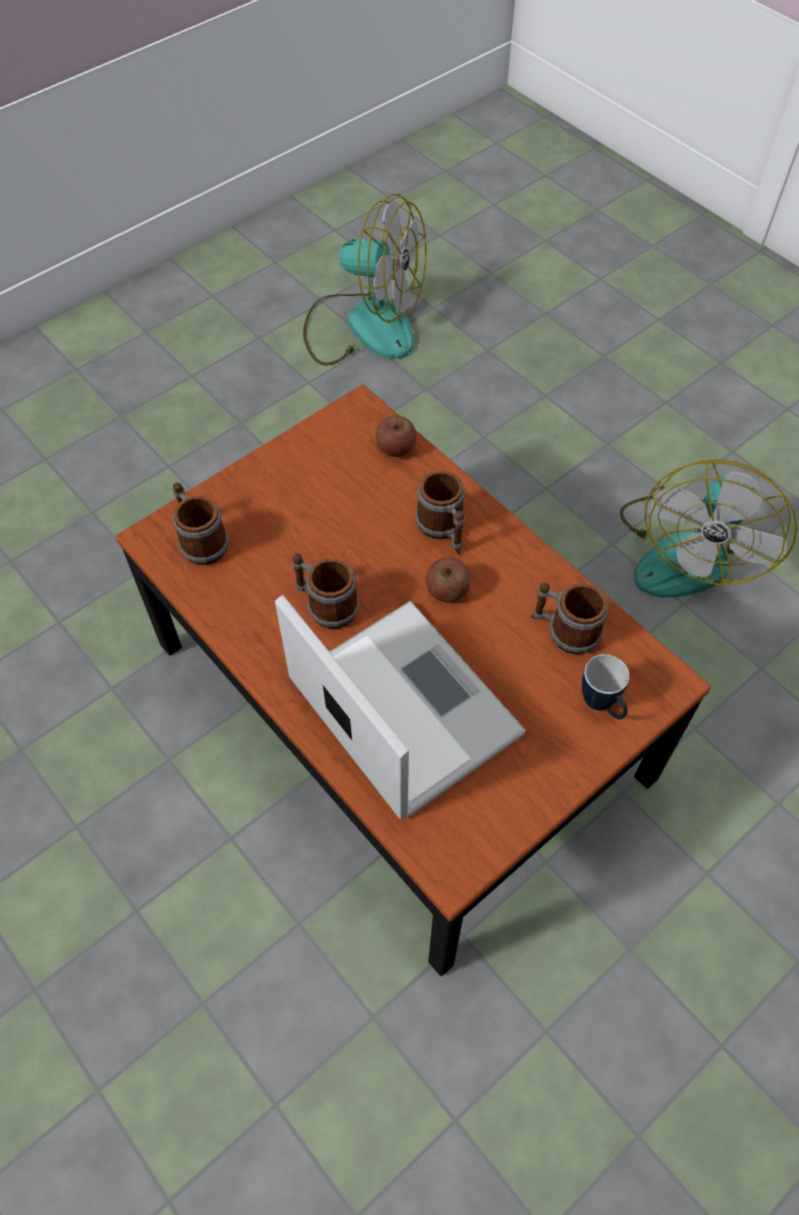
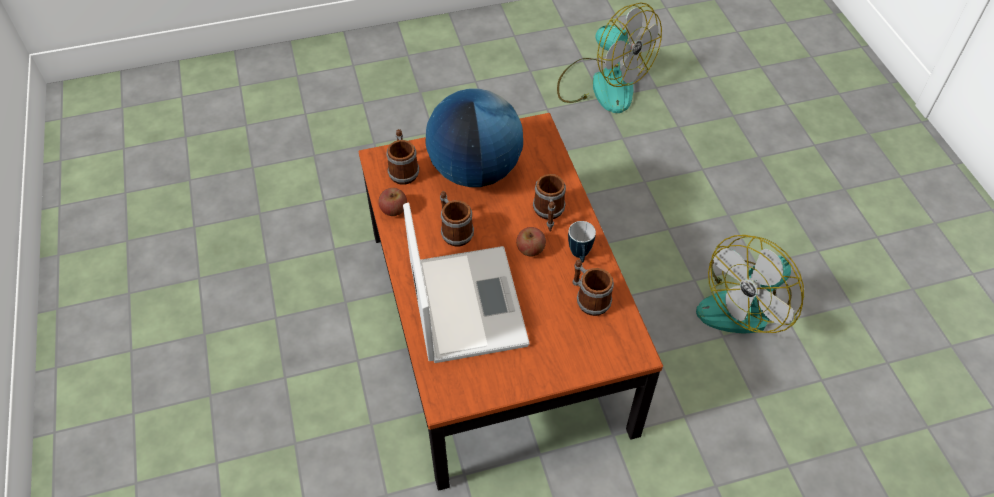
camera: 25 degrees right, 5 degrees down
apple [375,415,417,457] -> apple moved to [378,188,407,216]
mug [582,654,629,719] -> mug moved to [568,221,596,263]
none -> globe [426,89,523,187]

